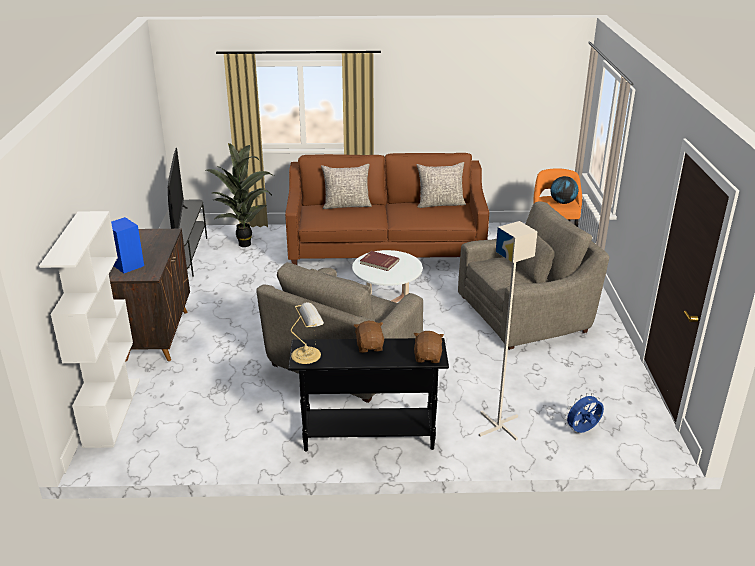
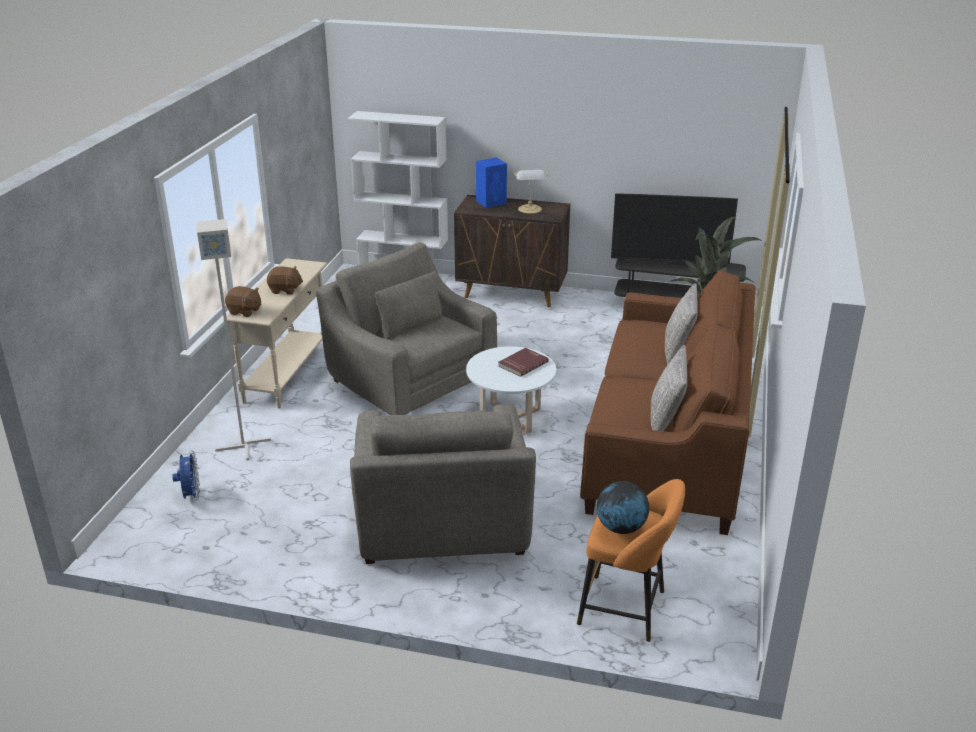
camera: 105 degrees right, 0 degrees up
black console table [288,338,449,452] -> beige console table [223,258,327,409]
table lamp [291,302,324,364] -> table lamp moved to [514,170,548,214]

